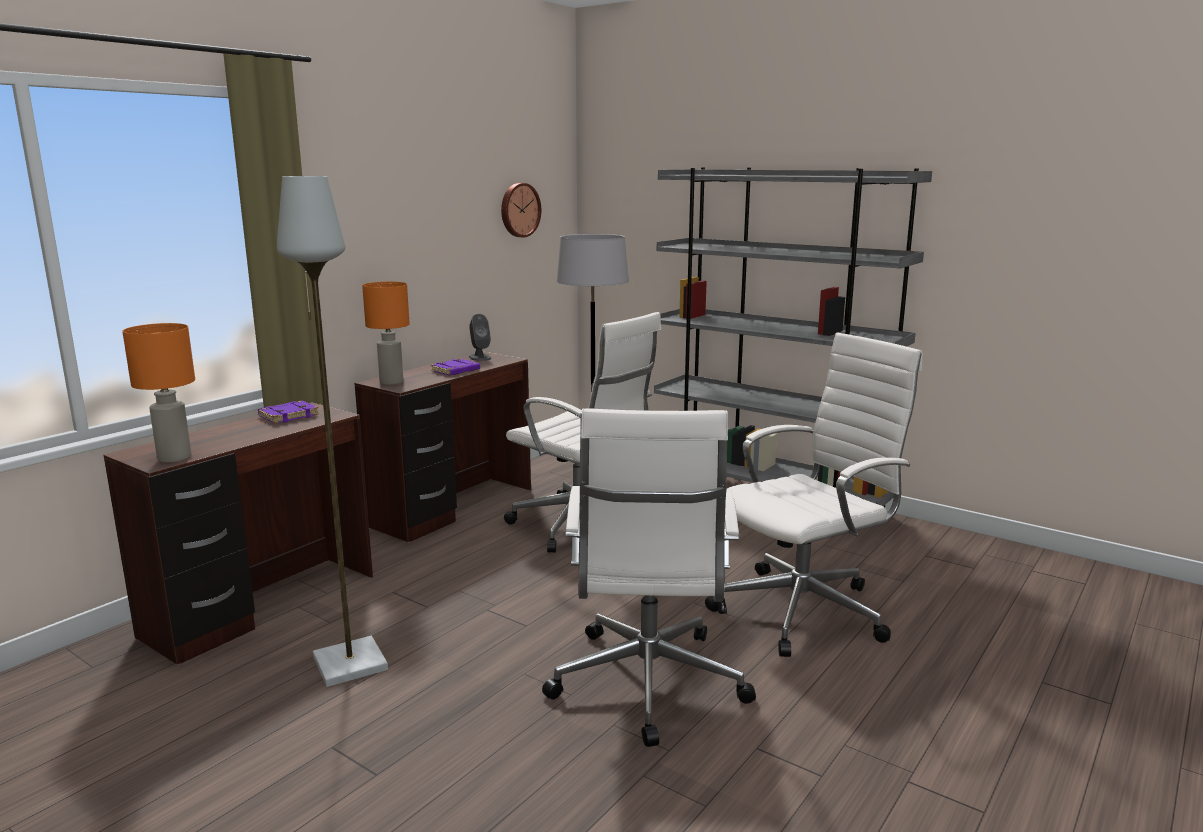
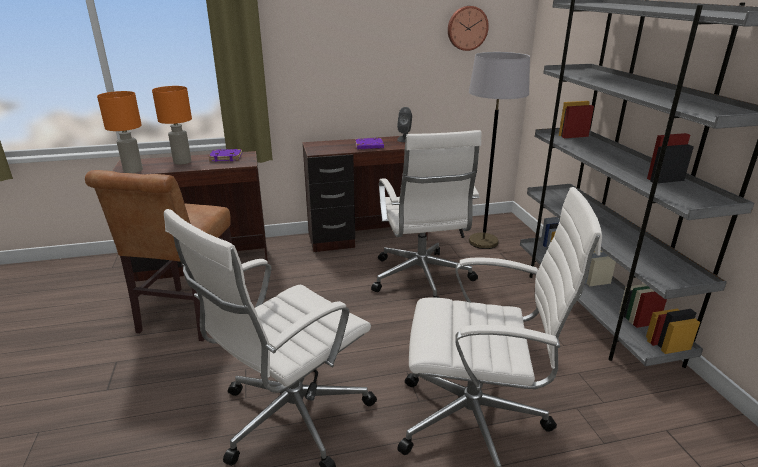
camera: 40 degrees right, 10 degrees up
grey floor lamp [277,176,388,687] -> brown chair [85,170,232,341]
orange table lamp [362,282,410,385] -> orange table lamp moved to [152,86,192,165]

